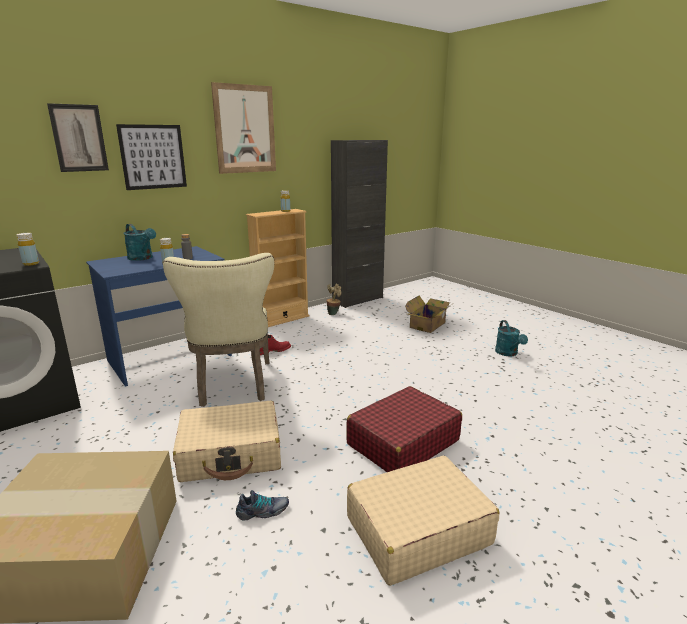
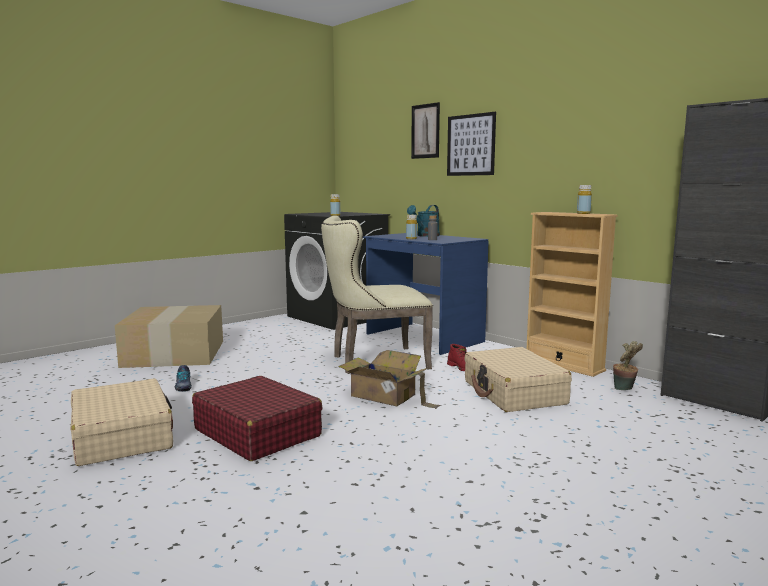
camera: 85 degrees right, 10 degrees down
beige suitcase [173,401,281,482] -> beige suitcase moved to [464,347,572,412]
picture [211,82,276,174] -> none
cardboard box [405,296,454,333] -> cardboard box moved to [338,350,440,409]
turquoise watering can [495,320,528,356] -> none

